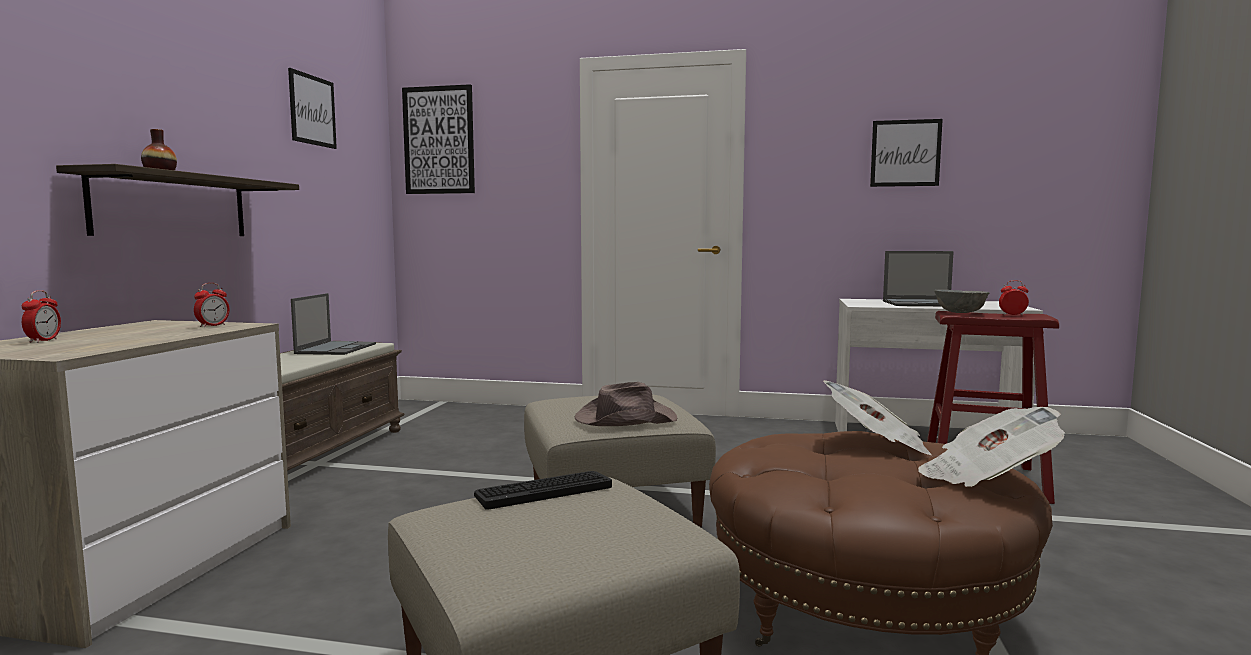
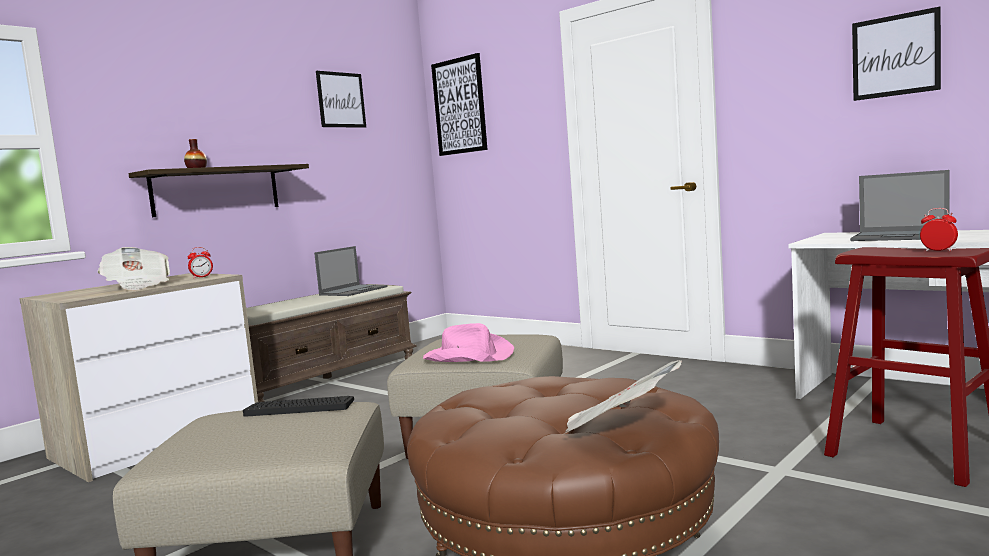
camera: 30 degrees right, 0 degrees up
alarm clock [22,290,61,343] -> none
brown hat [575,382,677,426] -> pink hat [423,323,514,362]
newspaper [823,380,931,455] -> newspaper moved to [98,247,170,290]
grey bowl [934,290,990,313] -> none

